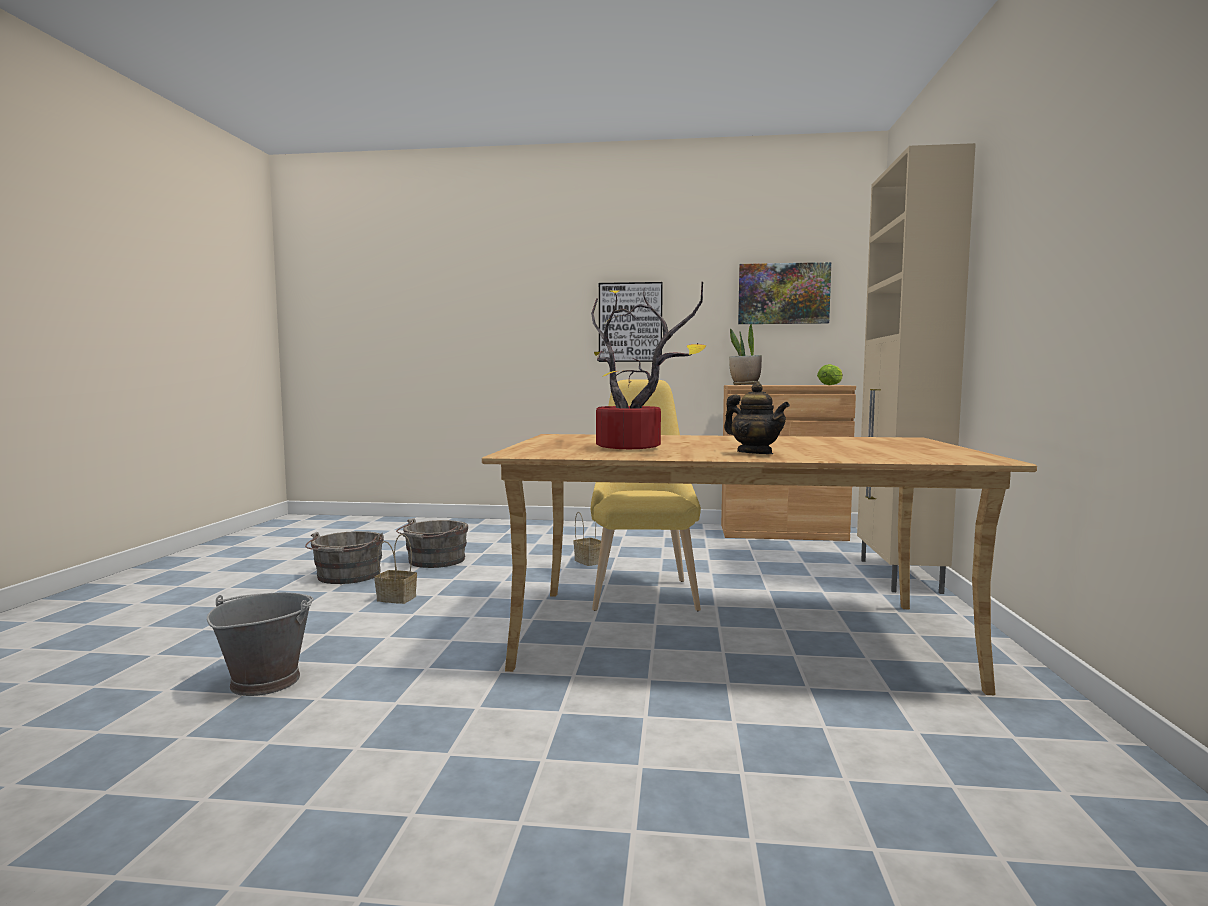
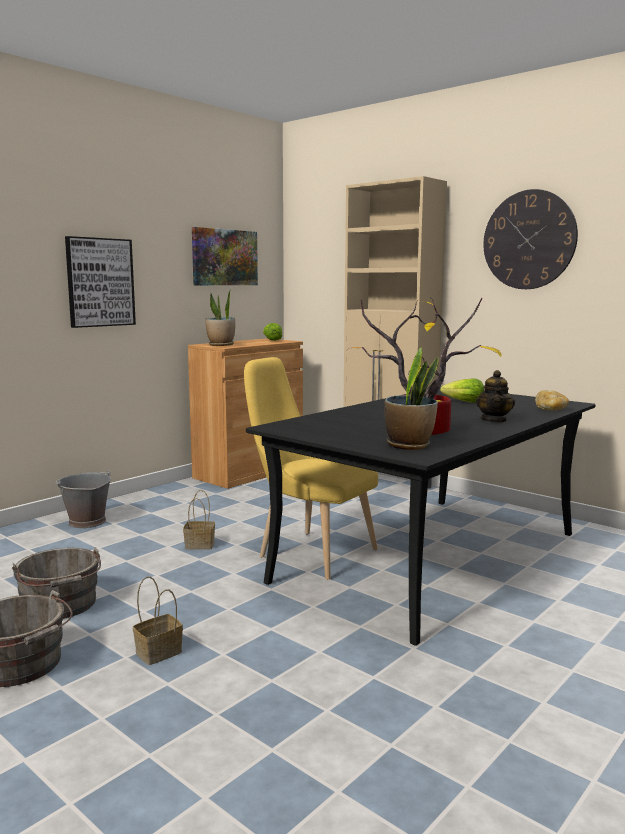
camera: 55 degrees left, 5 degrees up
grey bucket [207,592,314,696] -> grey bucket moved to [56,470,111,528]
beige dining table [482,434,1037,695] -> black dining table [246,387,596,646]
teapot [724,382,790,454] -> teapot turned 105 degrees clockwise [476,370,515,423]
none -> potted plant [385,347,438,450]
none -> lettuce [440,379,484,403]
none -> wall clock [483,189,578,289]
none -> bread [535,390,569,411]

